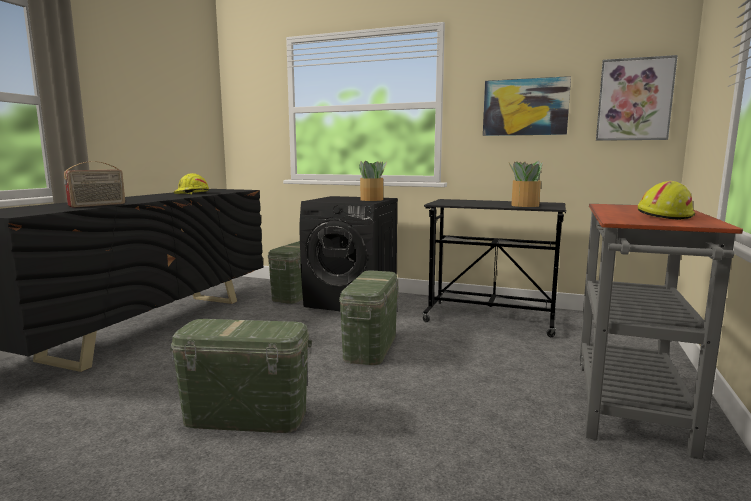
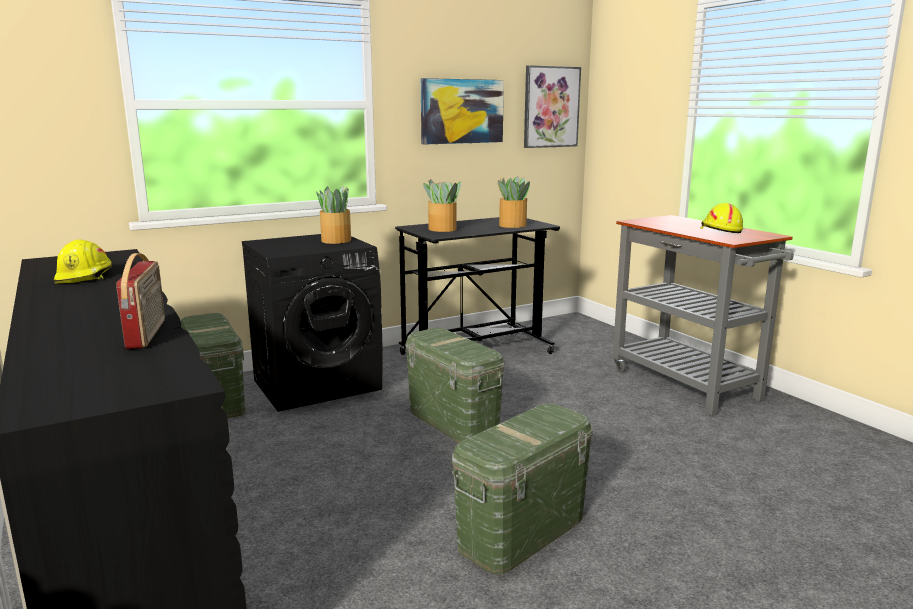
camera: 50 degrees left, 5 degrees up
none -> potted plant [423,179,462,232]

